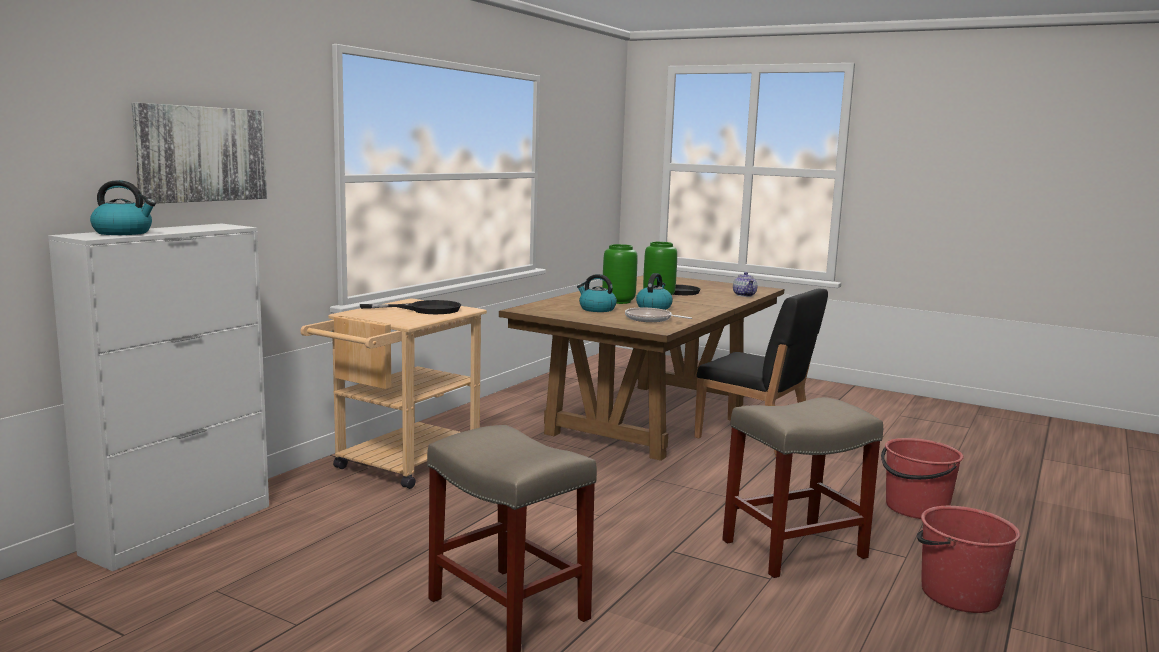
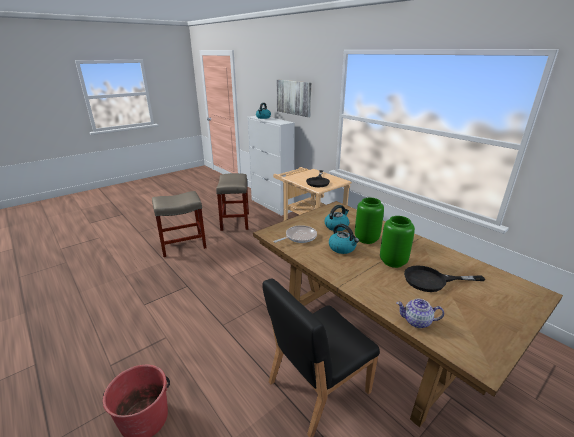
camera: 110 degrees right, 15 degrees up
beige stool [722,397,883,578] -> beige stool moved to [216,173,249,231]
red bucket [917,506,1020,613] -> none

